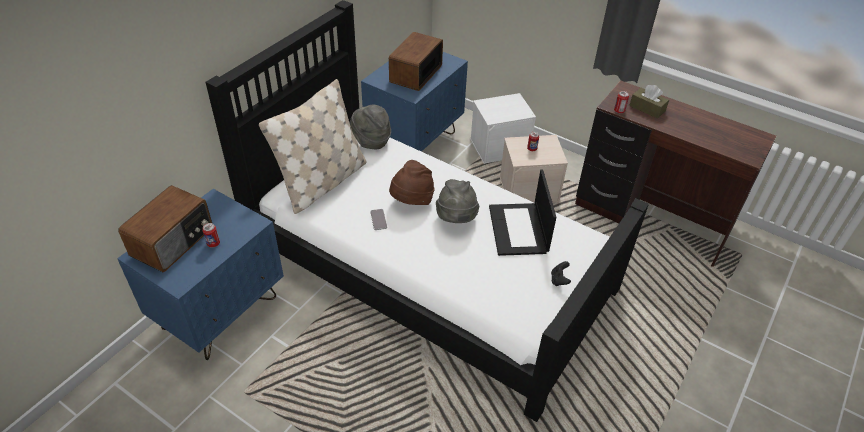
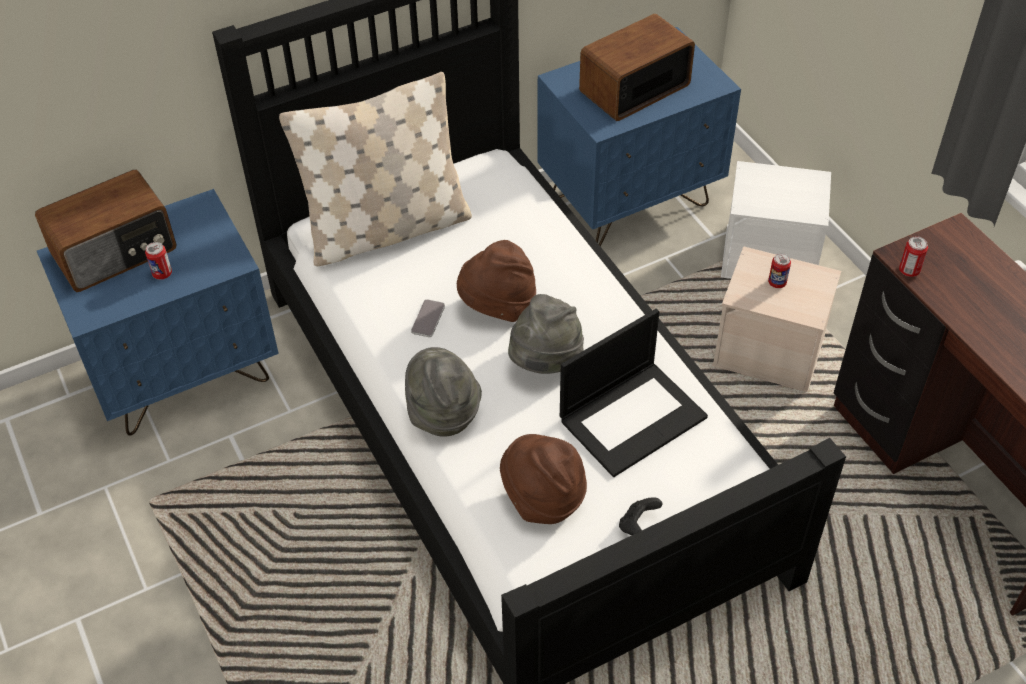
camera: 30 degrees right, 5 degrees up
grey hat [350,105,391,149] -> grey hat moved to [405,347,482,437]
laptop [489,169,557,256] -> laptop turned 150 degrees counterclockwise [560,309,708,477]
brown tissue box [629,85,669,119] -> none
none -> brown hat [500,434,587,524]

